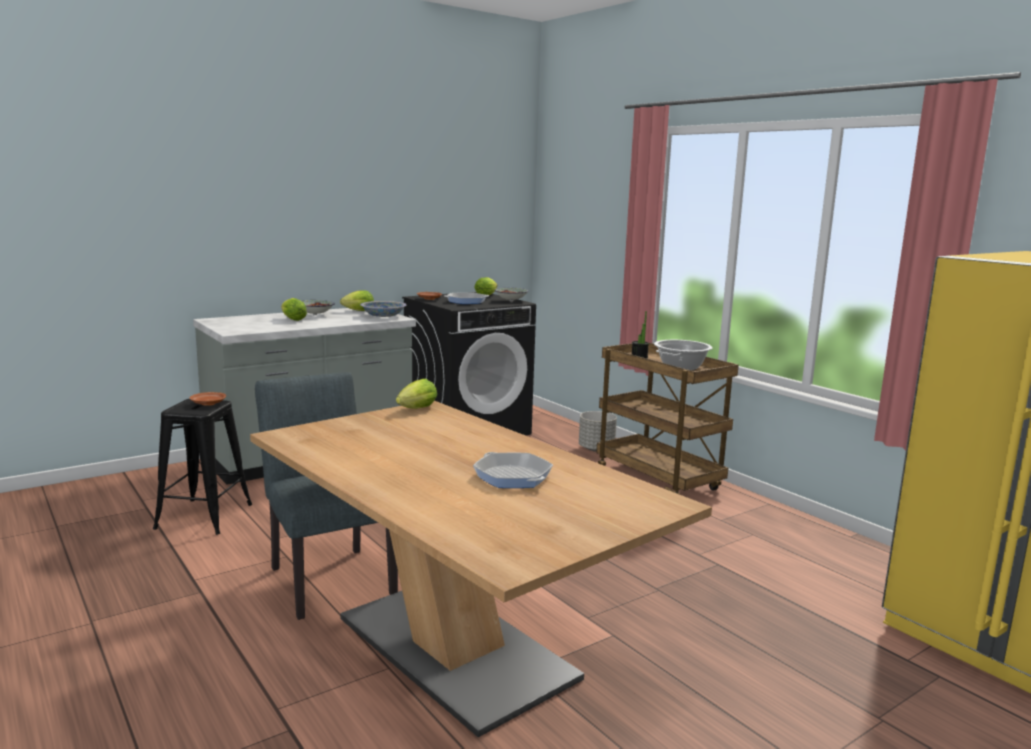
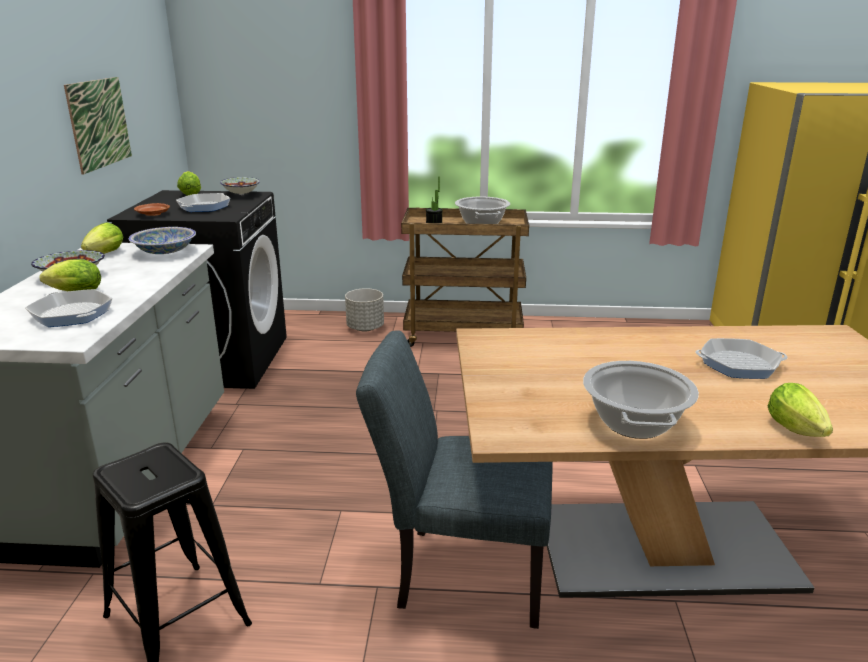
camera: 50 degrees left, 10 degrees up
brown plate [189,392,226,406] -> none
lettuce [396,379,437,409] -> lettuce moved to [768,383,833,437]
none -> frying pan [25,289,112,327]
none -> picture [64,77,132,174]
none -> cooking pot [583,361,699,439]

